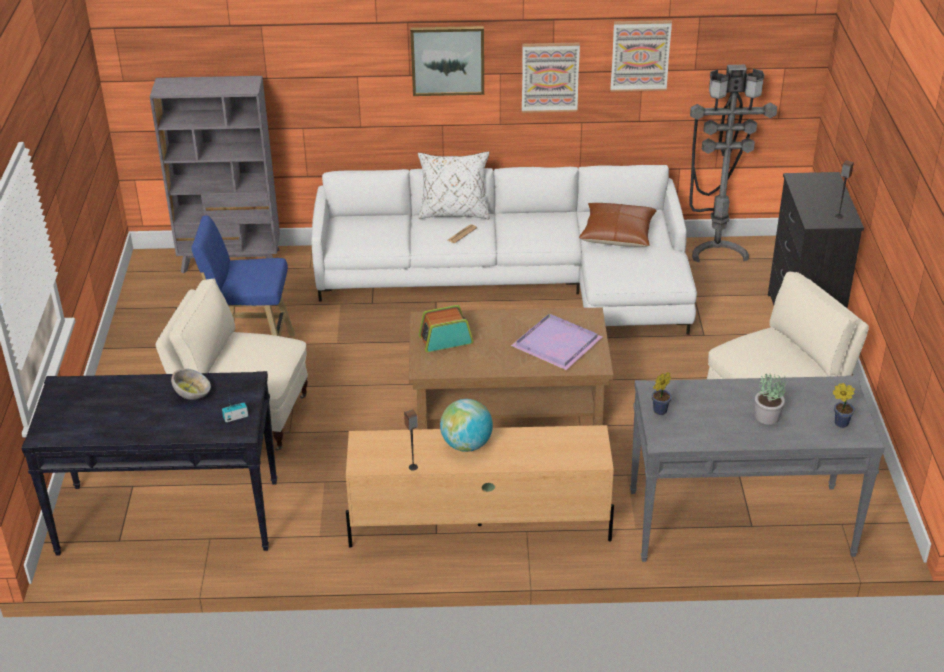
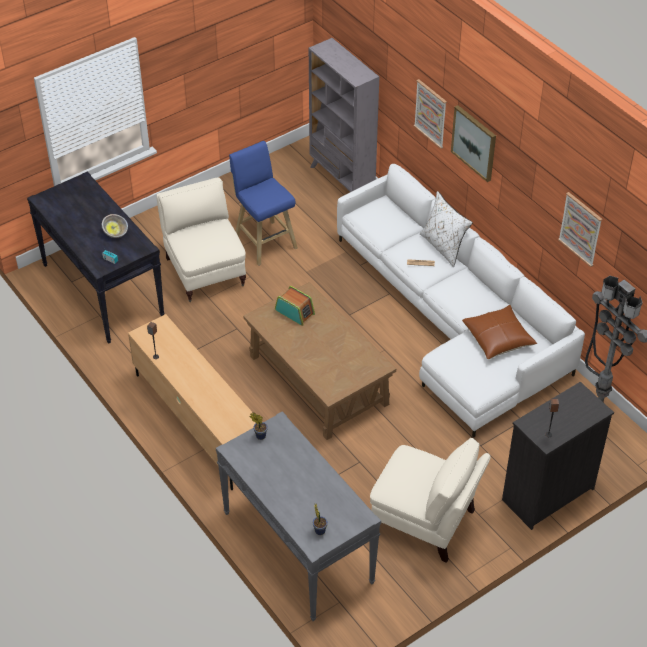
camera: 55 degrees right, 10 degrees up
globe [440,399,493,452] -> none
purple tray [511,314,602,370] -> none
picture [522,43,580,113] -> picture moved to [414,79,447,149]
potted plant [755,373,785,425] -> none

